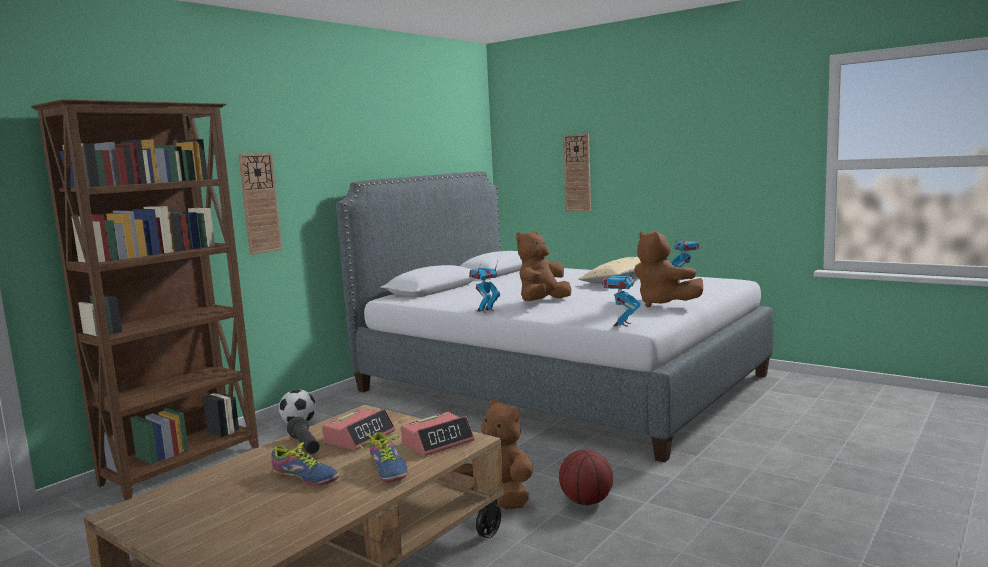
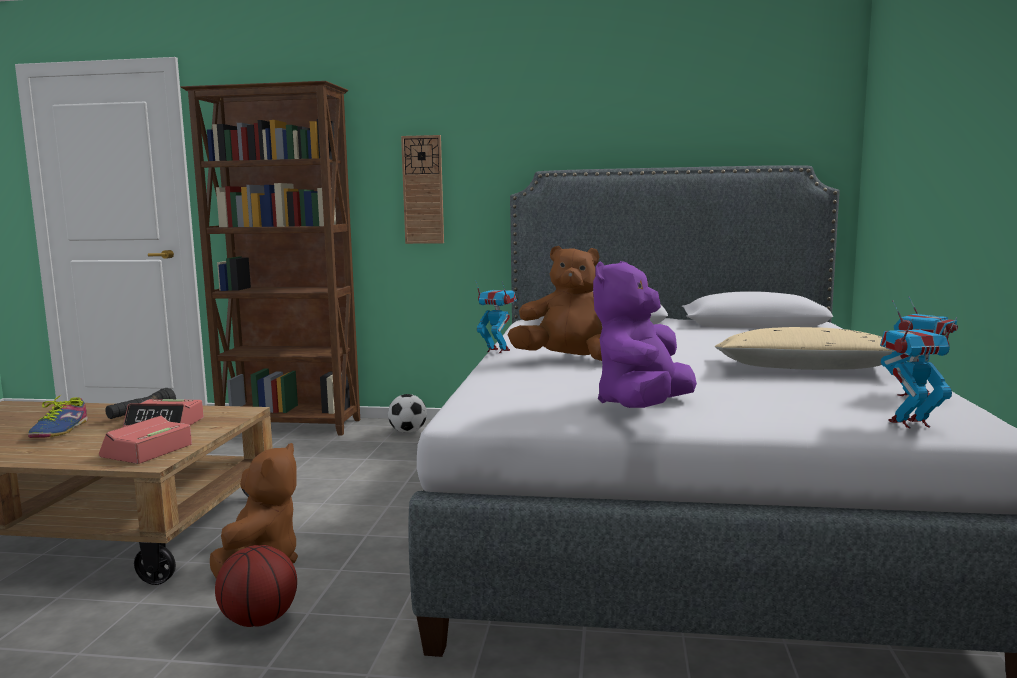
camera: 60 degrees right, 0 degrees up
shoe [360,432,408,482] -> none
alarm clock [401,412,474,456] -> alarm clock turned 90 degrees clockwise [99,416,192,464]
wall clock [563,134,591,211] -> none
toy robot [602,266,641,326] -> toy robot moved to [880,317,957,429]
brown plush toy [635,232,703,307] -> purple plush toy [593,261,697,408]

